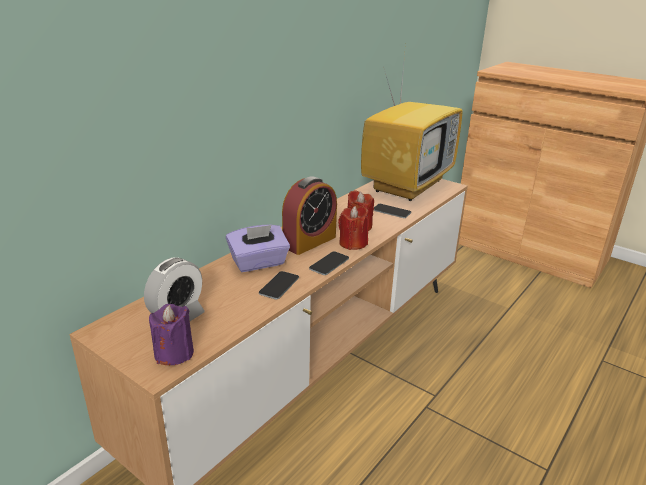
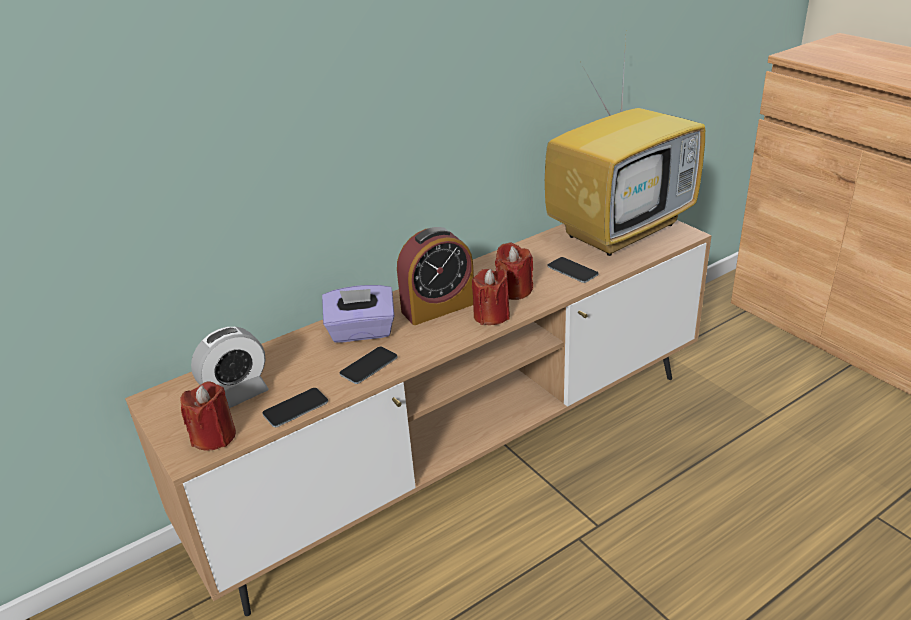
camera: 20 degrees right, 5 degrees up
purple candle [149,304,194,365] -> red candle [180,381,236,451]
phone [309,251,349,275] -> phone moved to [262,388,328,427]

